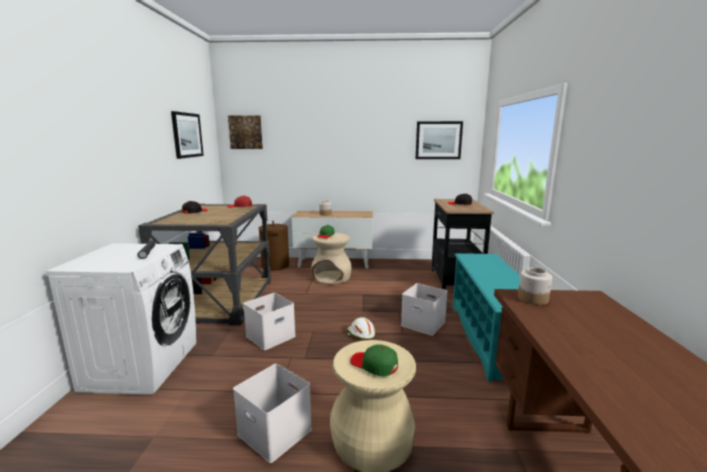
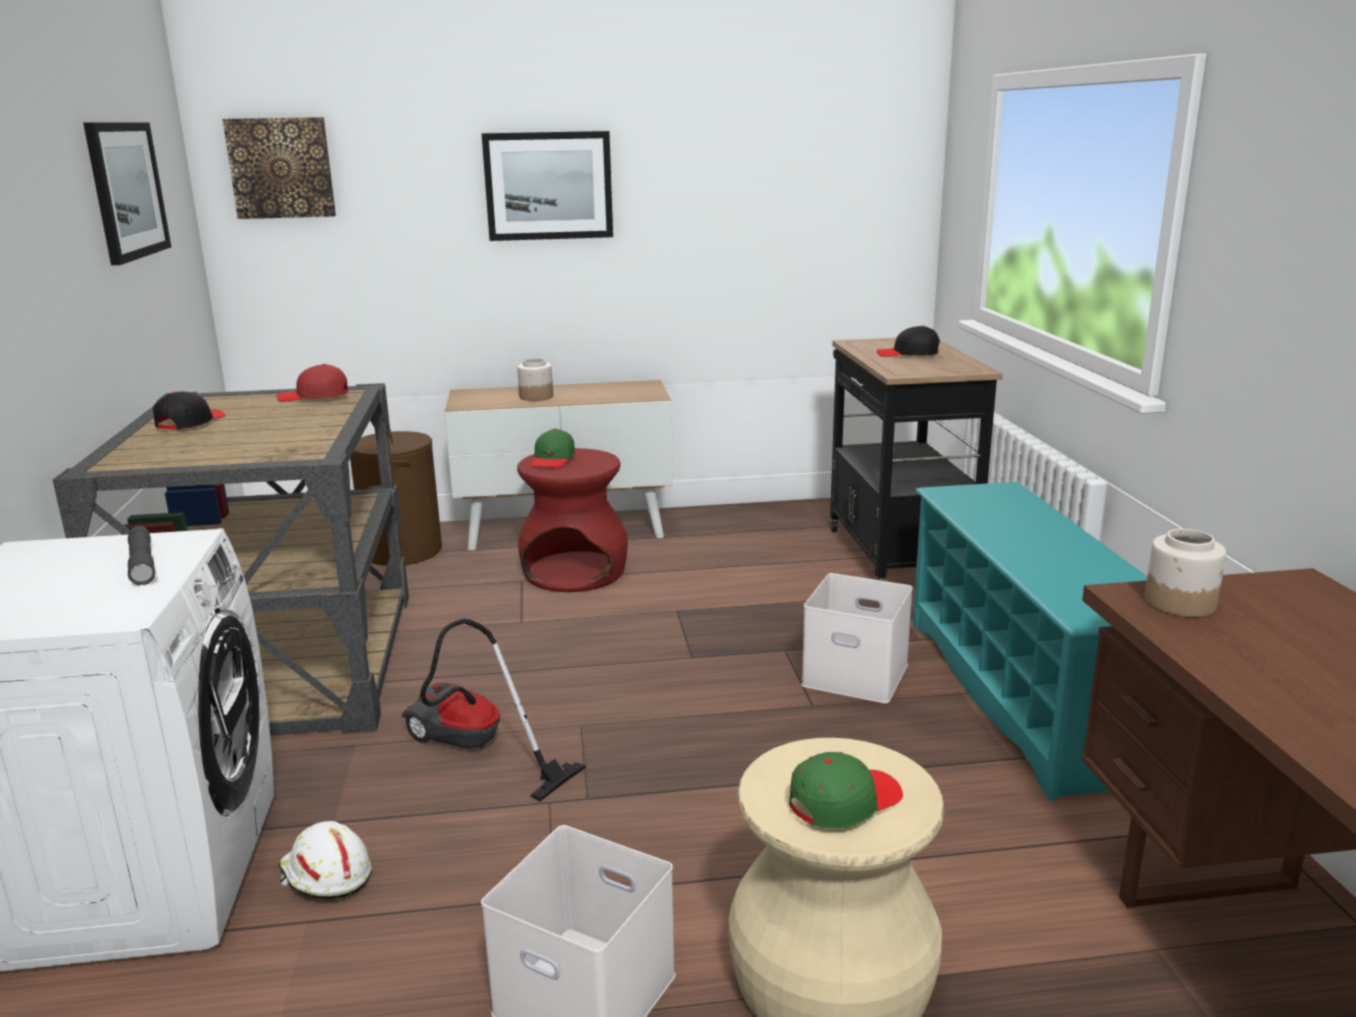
camera: 10 degrees left, 5 degrees up
white storage box [243,293,296,350] -> vacuum cleaner [402,618,586,802]
beige stool [312,233,351,285] -> red stool [517,448,628,592]
white hard hat [347,317,375,340] -> white hard hat moved to [278,821,371,900]
green cap [350,344,398,376] -> green cap turned 120 degrees clockwise [789,752,903,829]
picture [416,121,463,159] -> picture moved to [482,131,613,241]

